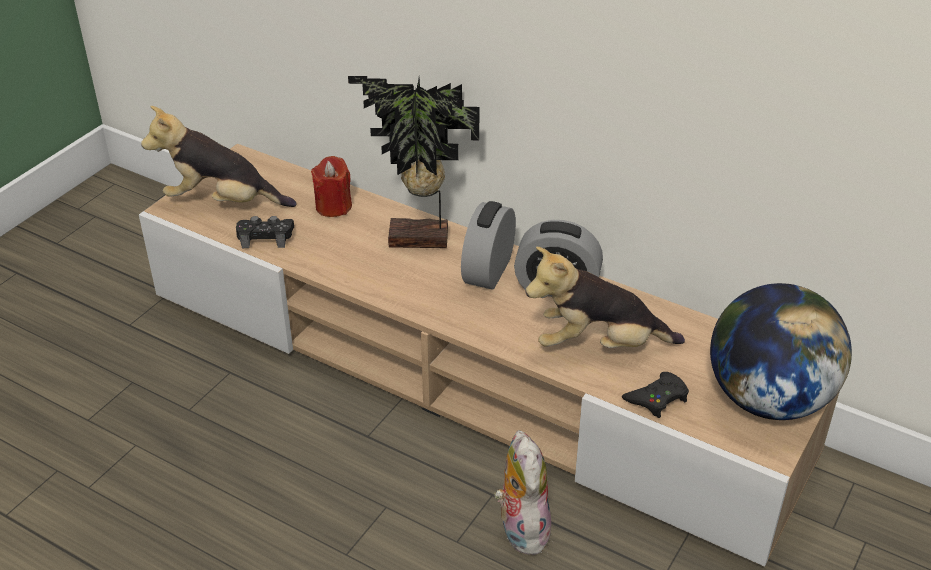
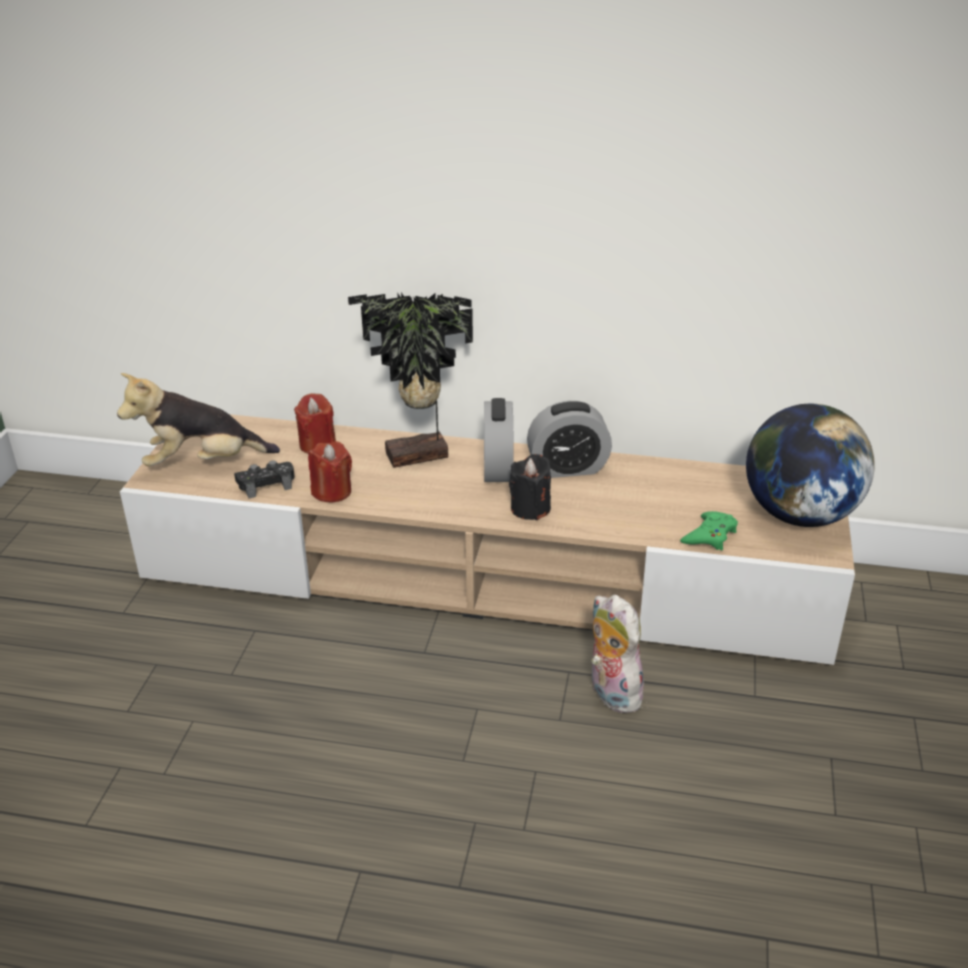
camera: 20 degrees left, 5 degrees down
plush toy [526,247,685,348] -> none
black game controller [622,372,689,418] -> green game controller [680,511,738,550]
none -> red candle [308,441,352,503]
none -> black candle [509,454,551,520]

